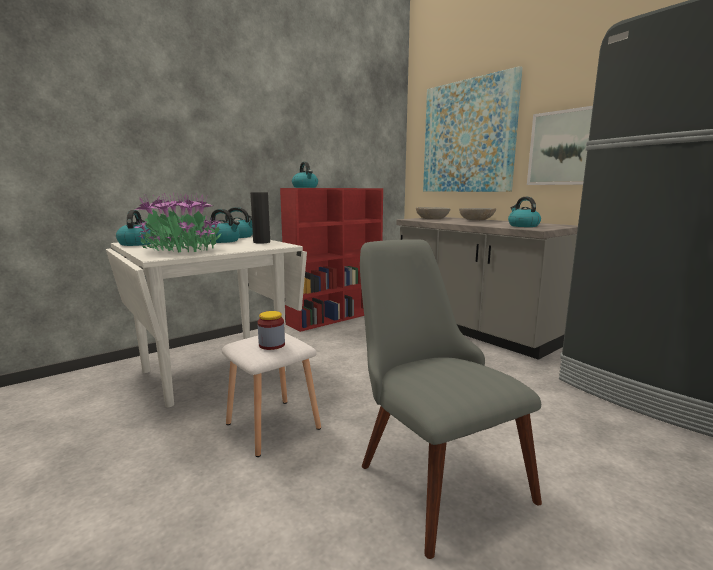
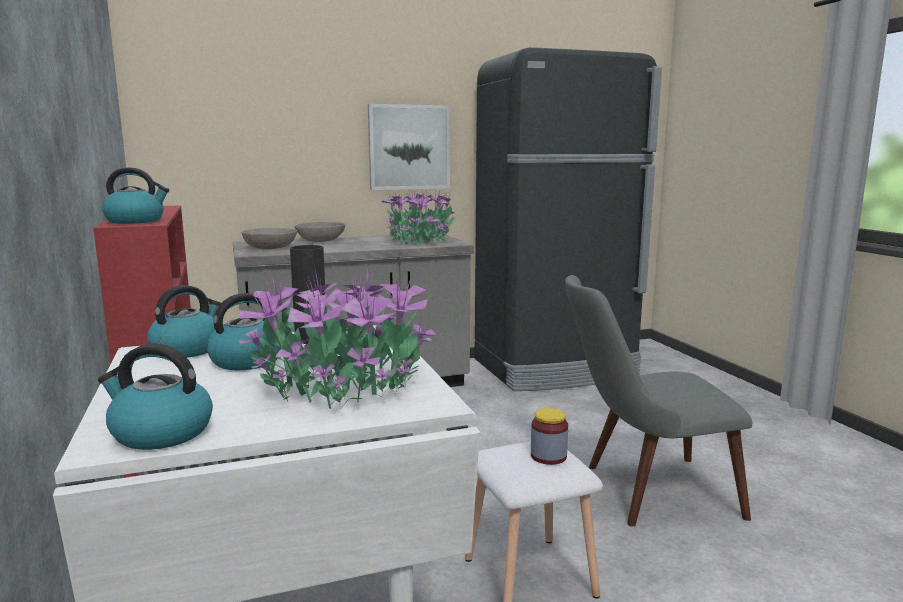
camera: 70 degrees left, 0 degrees up
picture [423,66,523,192] -> none
kettle [508,197,541,227] -> potted plant [381,191,459,245]

